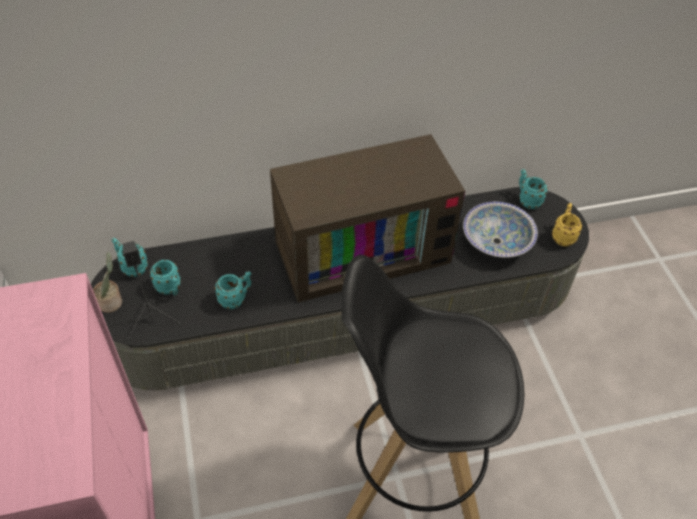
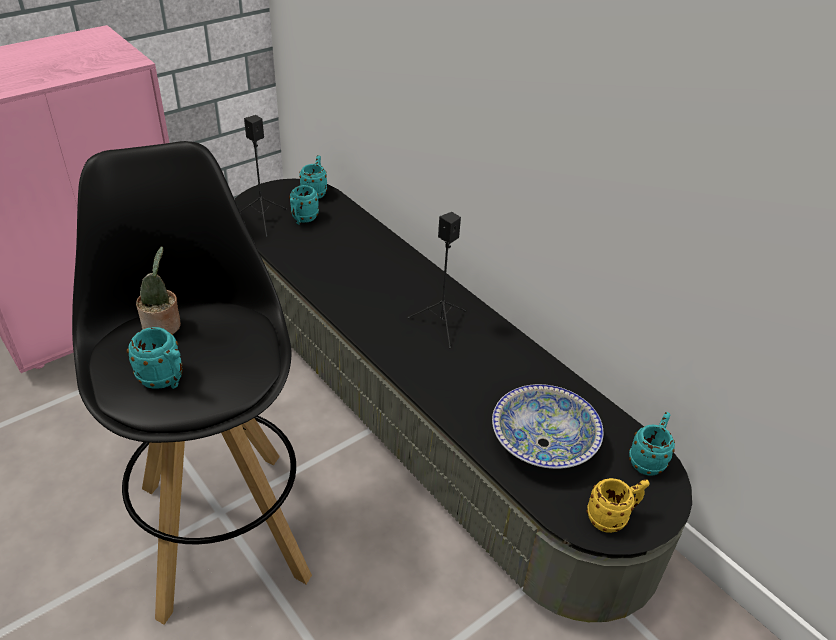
camera: 65 degrees right, 10 degrees down
potted plant [93,252,122,313] -> potted plant moved to [136,246,181,334]
turquoise mug [215,271,251,309] -> turquoise mug moved to [127,327,183,389]
television [270,134,465,302] -> black speaker [408,212,466,348]

